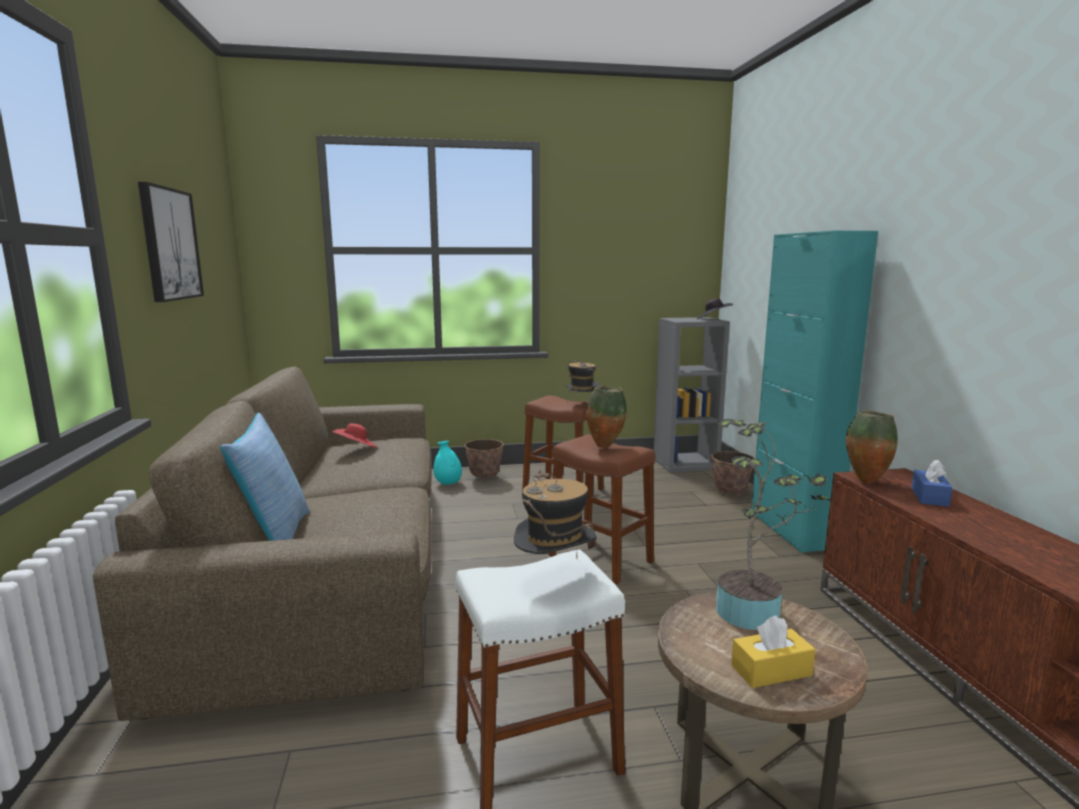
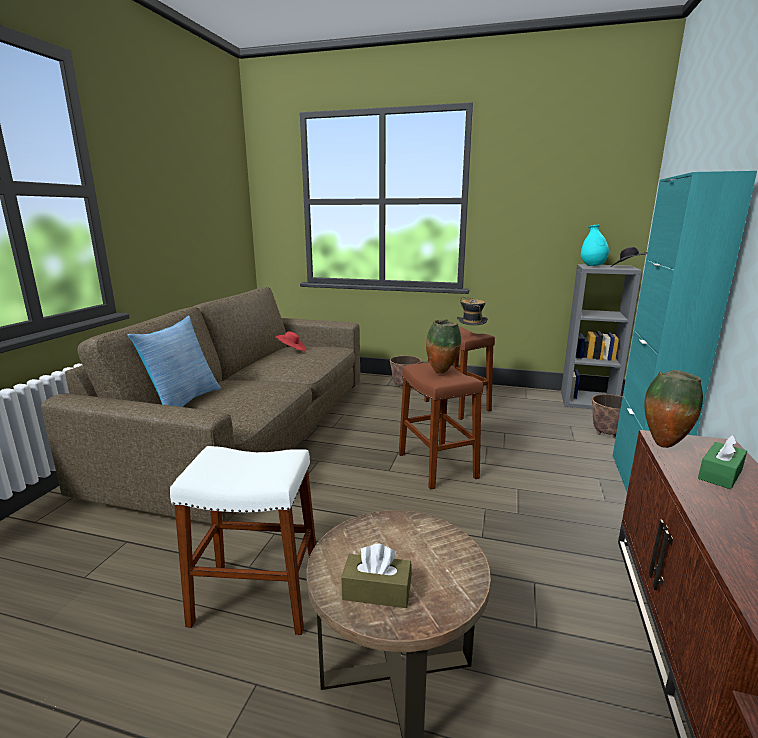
camera: 25 degrees right, 5 degrees up
picture [138,182,204,302] -> none
turquoise vase [434,441,462,485] -> turquoise vase moved to [581,225,609,266]
hat [514,470,597,558] -> none
potted plant [716,419,832,630] -> none
yellow tissue box [731,615,816,688] -> brown tissue box [341,544,412,608]
blue tissue box [911,459,953,507] -> green tissue box [698,435,747,489]

